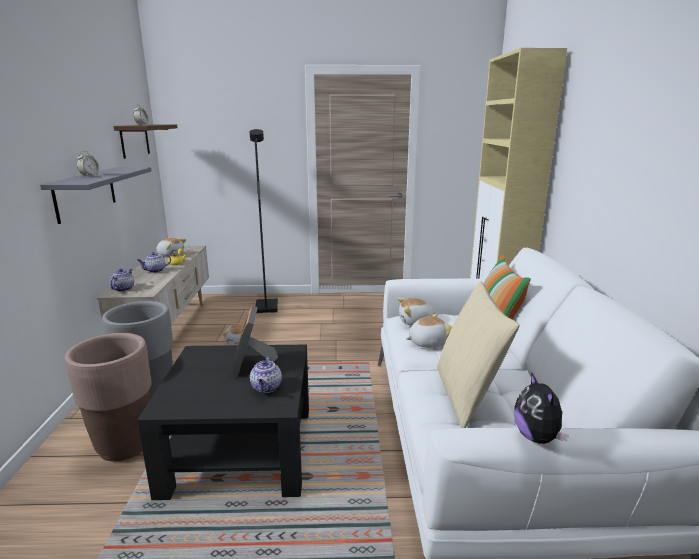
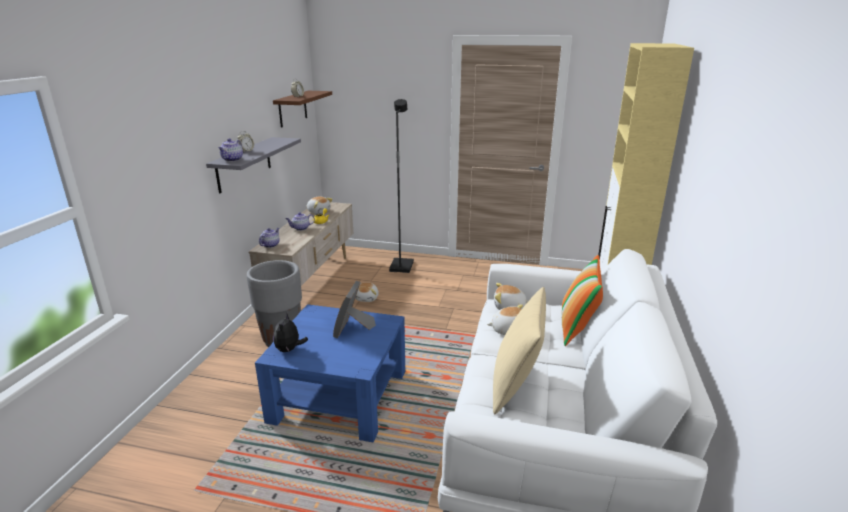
camera: 15 degrees right, 5 degrees up
brown planter [65,333,152,461] -> none
black coffee table [137,345,309,500] -> blue coffee table [255,304,405,443]
teapot [250,356,282,393] -> teapot moved to [219,138,243,162]
plush toy [514,372,569,444] -> plush toy moved to [273,314,308,352]

